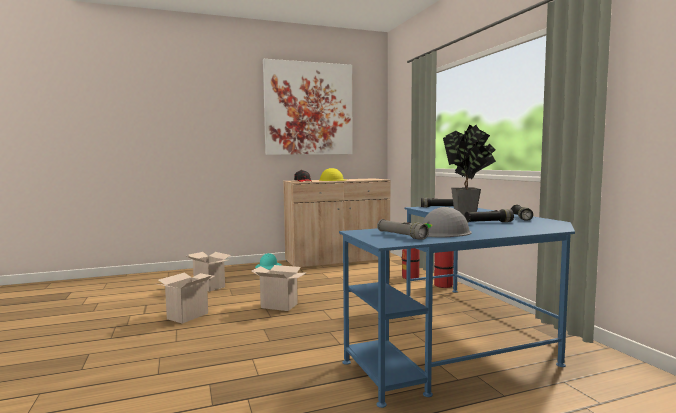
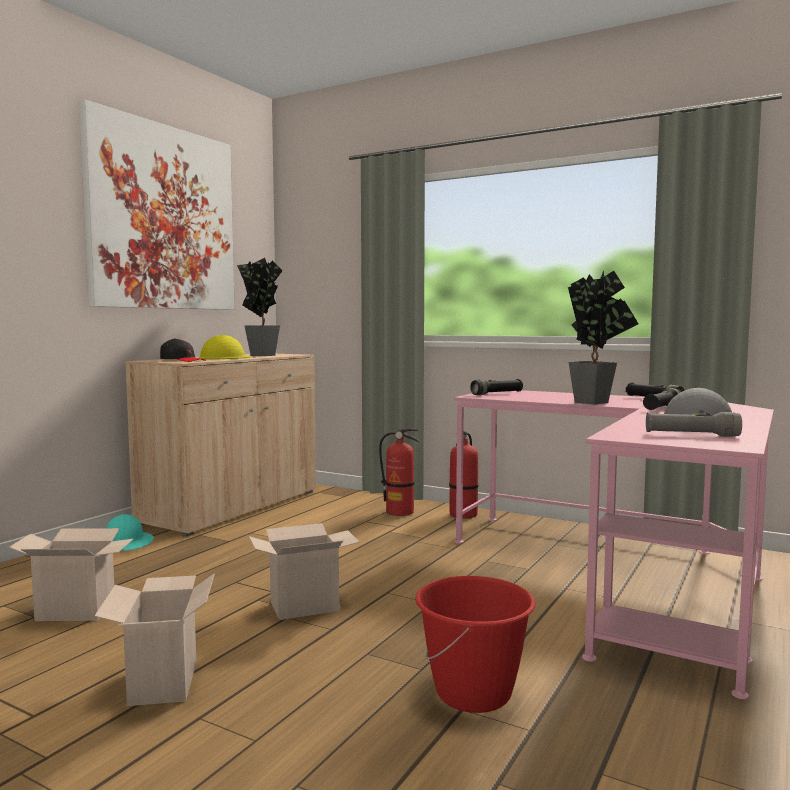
camera: 40 degrees left, 0 degrees up
blue desk [339,206,575,408] -> pink desk [454,390,774,699]
none -> potted plant [237,258,282,356]
none -> red bucket [415,576,535,713]

